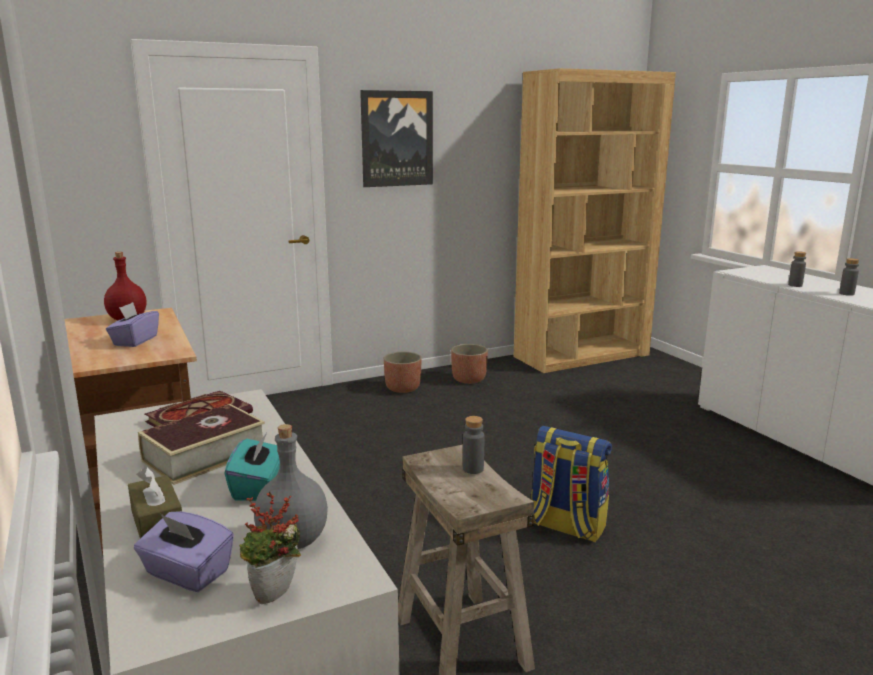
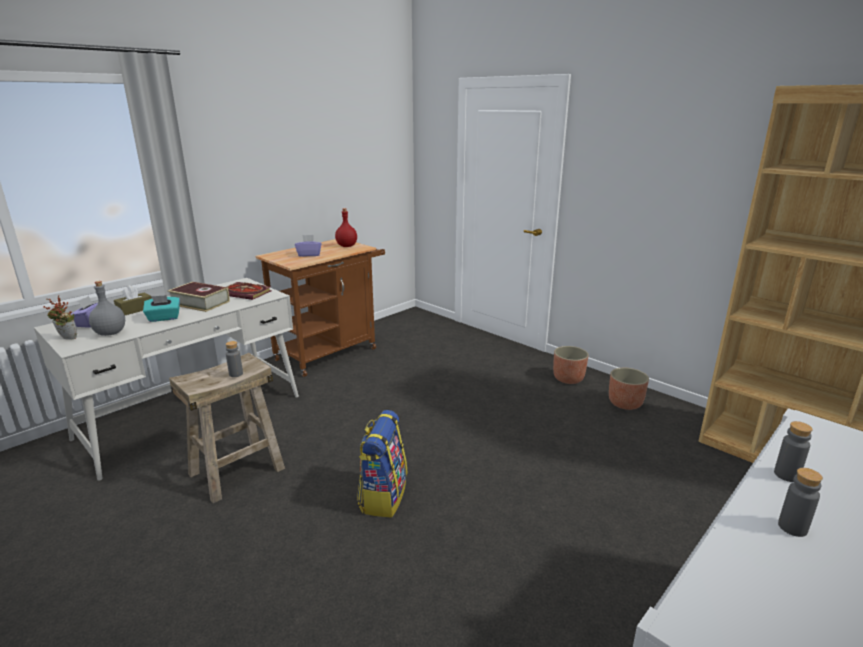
camera: 70 degrees right, 5 degrees up
picture [360,90,433,187] -> none

